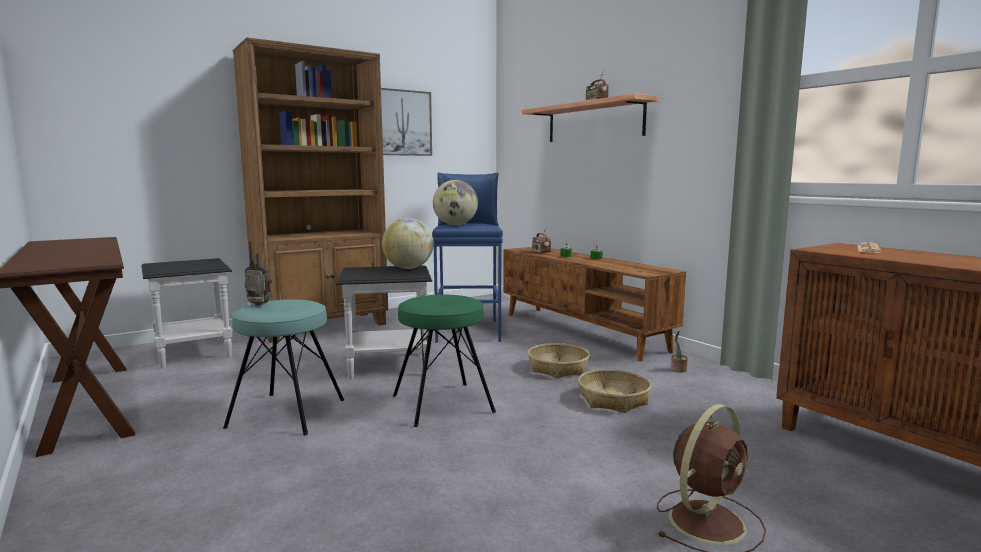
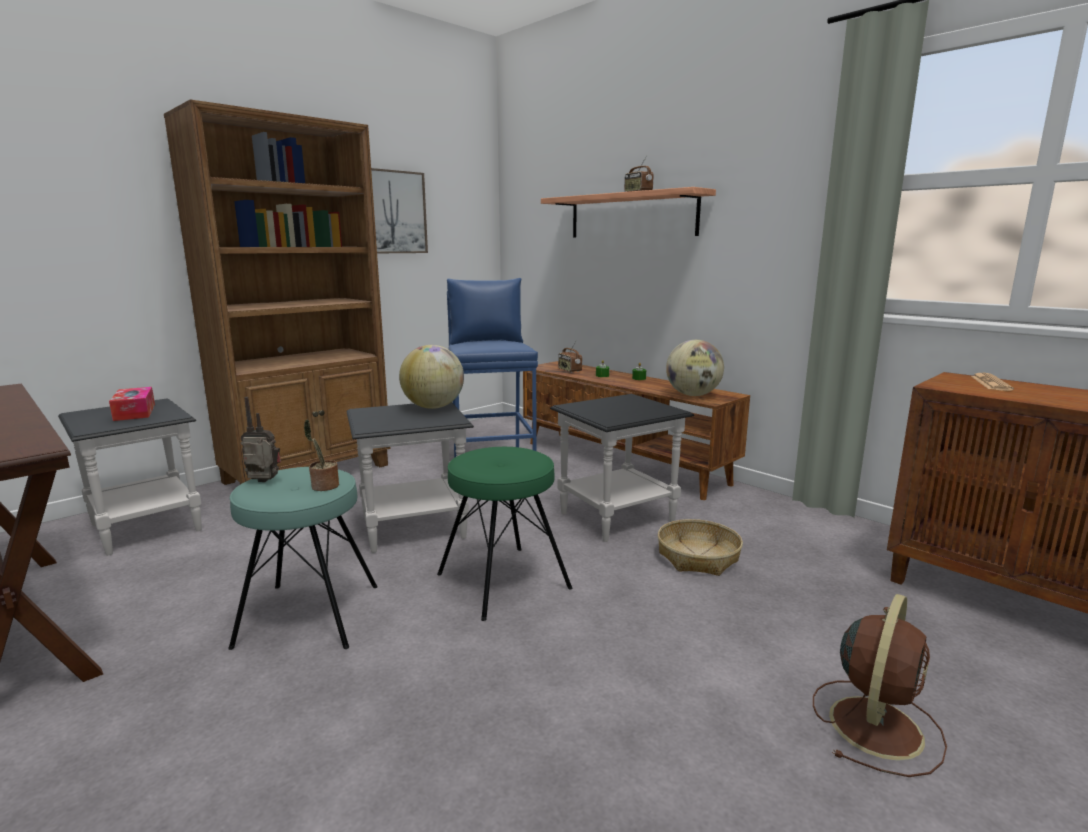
camera: 10 degrees left, 5 degrees up
globe [433,180,478,225] -> globe moved to [666,340,724,396]
basket [528,343,590,378] -> black side table [550,394,694,542]
potted plant [671,331,688,373] -> potted plant moved to [304,419,339,491]
none -> tissue box [109,387,155,421]

